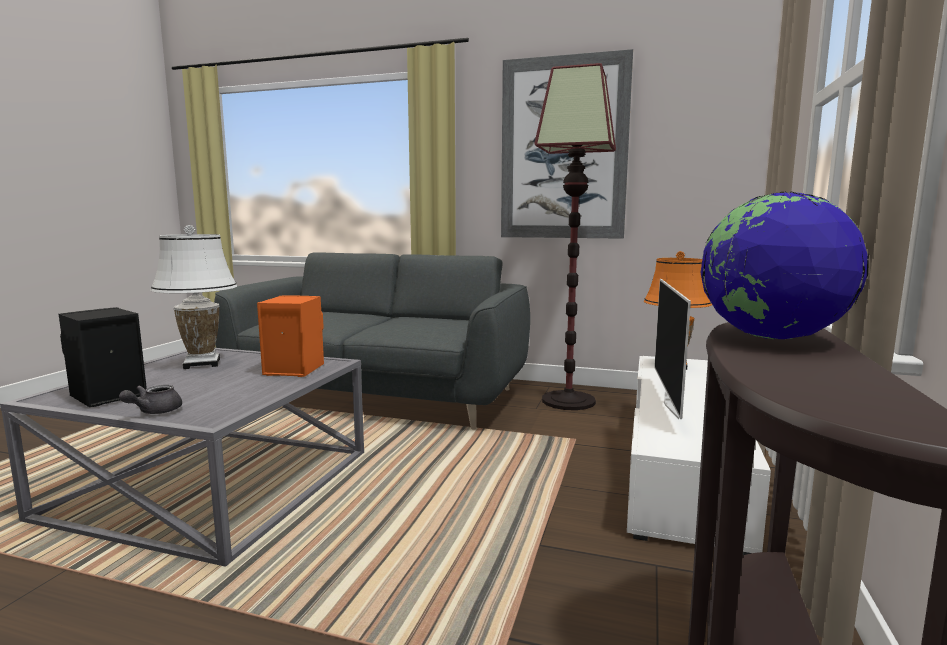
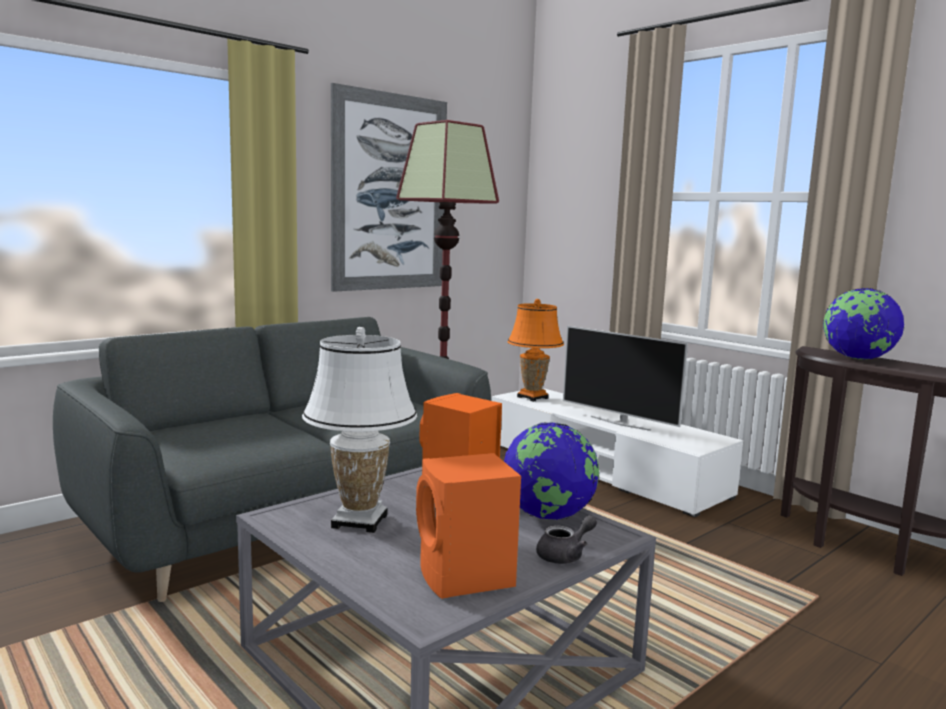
camera: 60 degrees left, 0 degrees up
black speaker [59,307,147,407] -> orange speaker [416,453,521,599]
grey teapot [119,385,182,414] -> grey teapot turned 90 degrees counterclockwise [536,515,597,564]
none -> globe [504,422,599,520]

